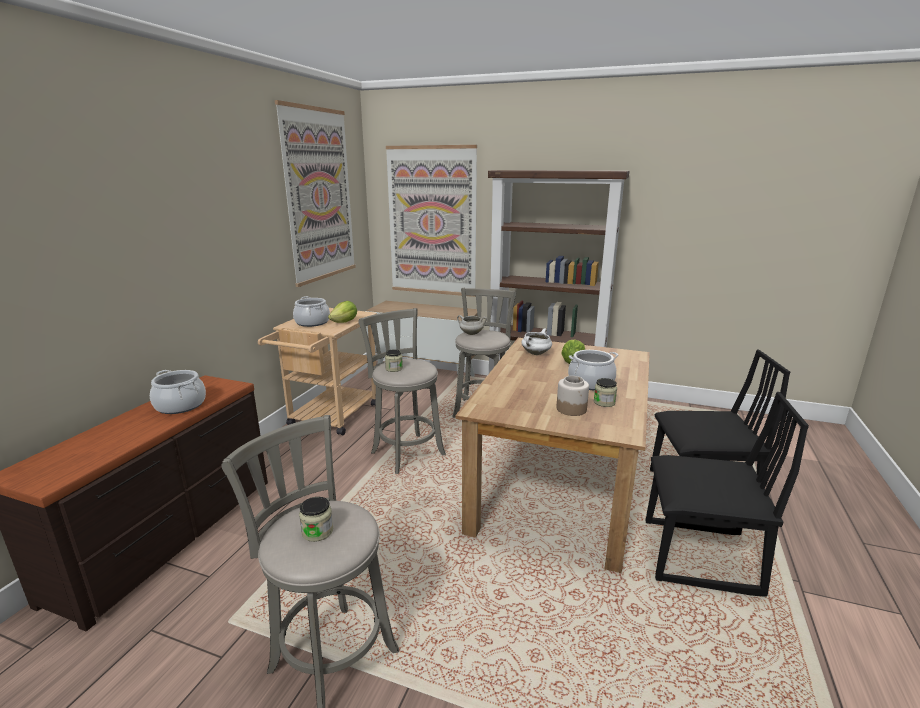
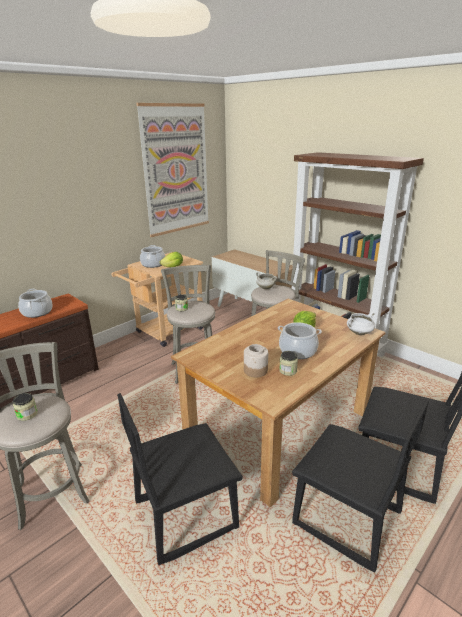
camera: 25 degrees right, 5 degrees up
picture [386,145,477,297] -> none
white cooking pot [521,328,552,355] -> white cooking pot moved to [347,312,375,335]
none -> black chair [117,393,243,565]

